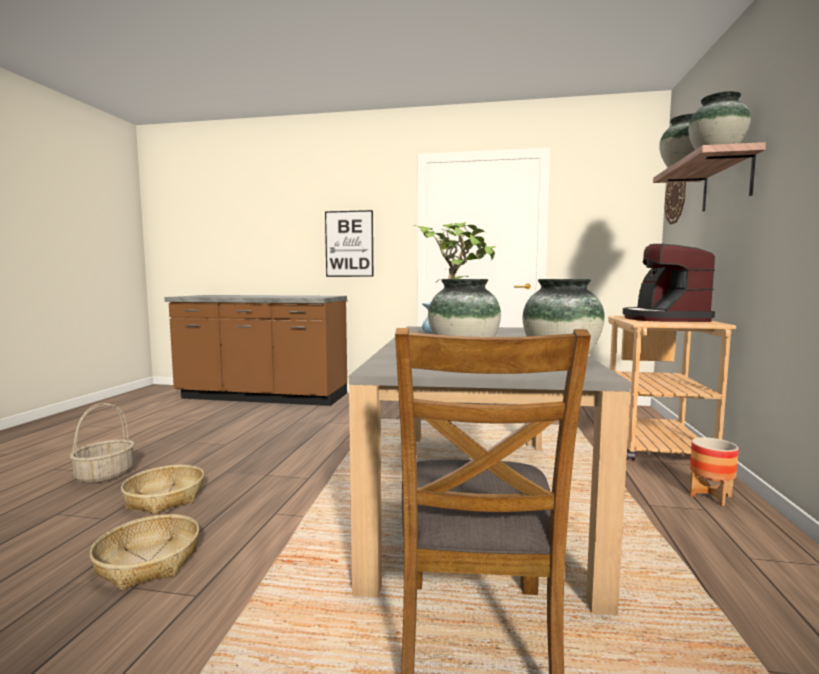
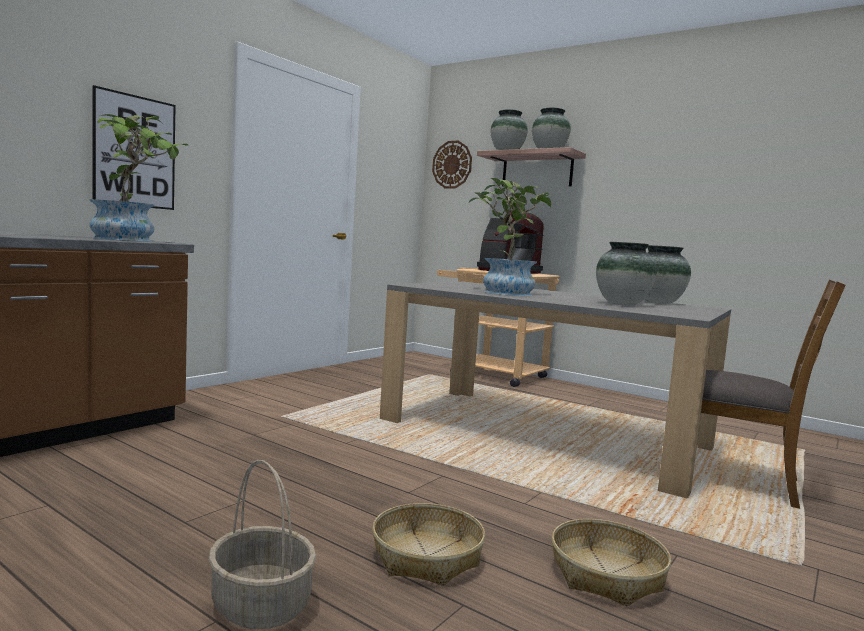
camera: 65 degrees left, 0 degrees up
planter [689,437,739,506] -> none
none -> potted plant [90,114,188,241]

